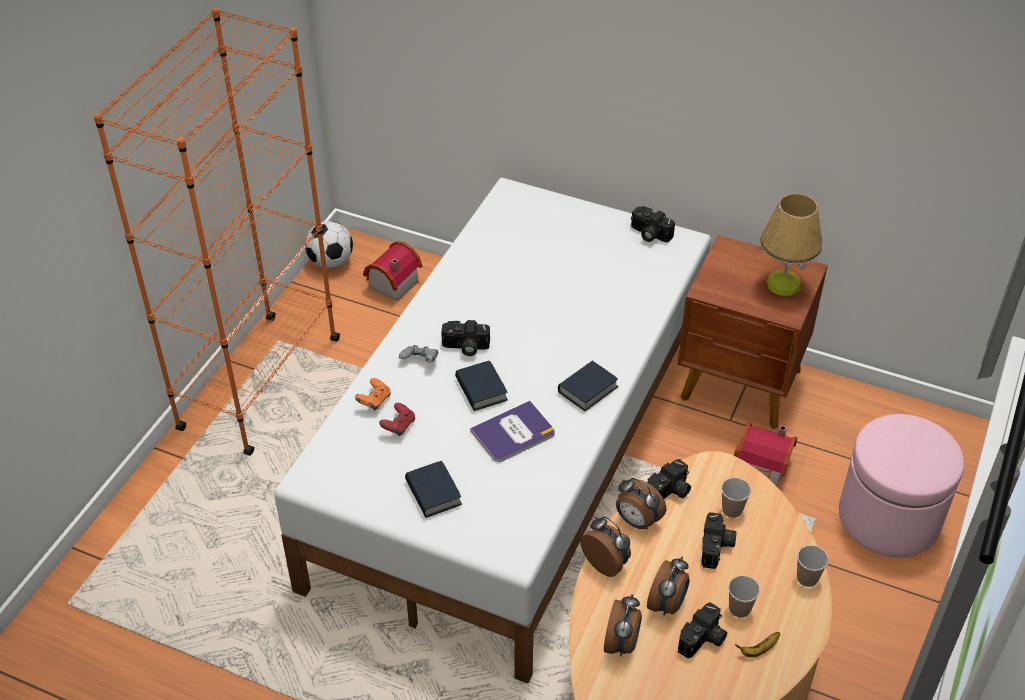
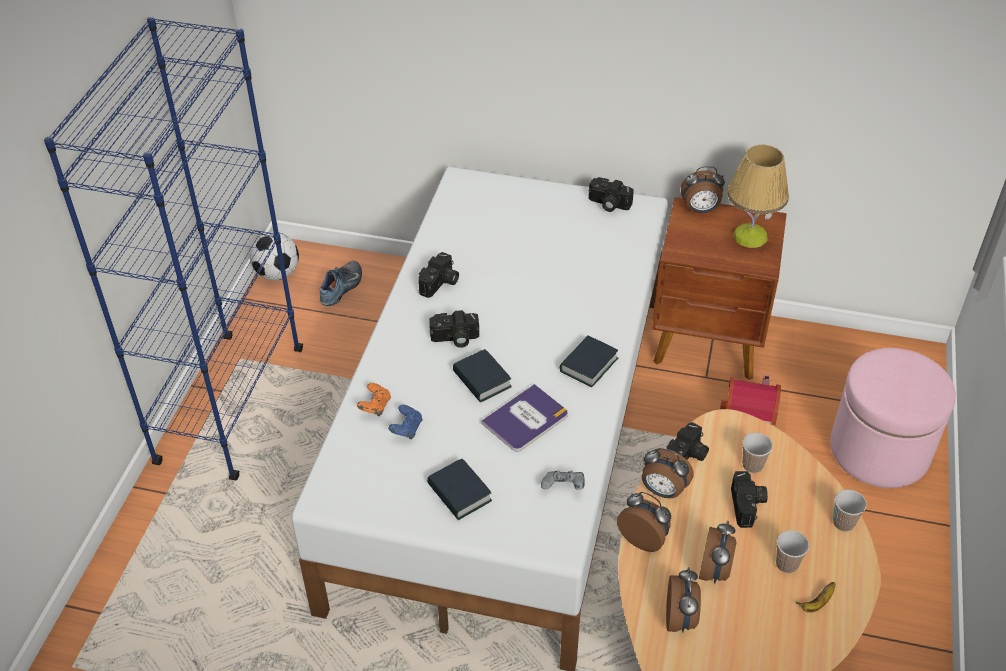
camera: 10 degrees left, 0 degrees up
orange bookcase [94,8,340,456] -> blue bookcase [44,16,303,481]
toy house [363,241,422,301] -> shoe [320,261,362,306]
red game controller [379,403,415,436] -> blue game controller [388,405,423,439]
grey game controller [399,345,438,362] -> grey game controller moved to [541,471,585,490]
camera [678,602,727,658] -> camera moved to [418,252,459,298]
none -> alarm clock [681,166,725,214]

